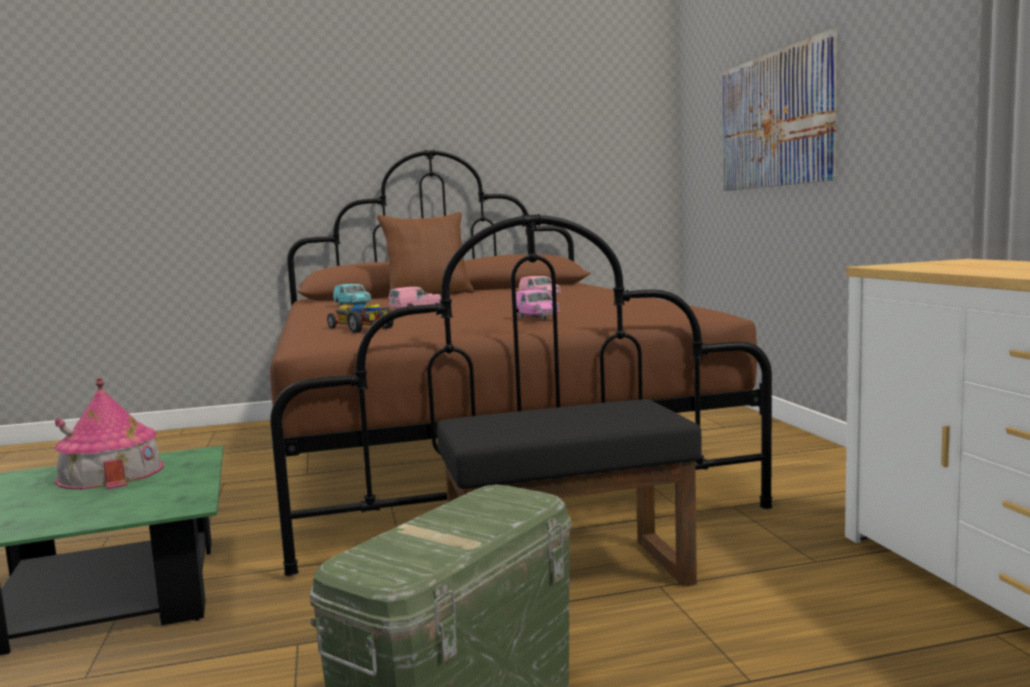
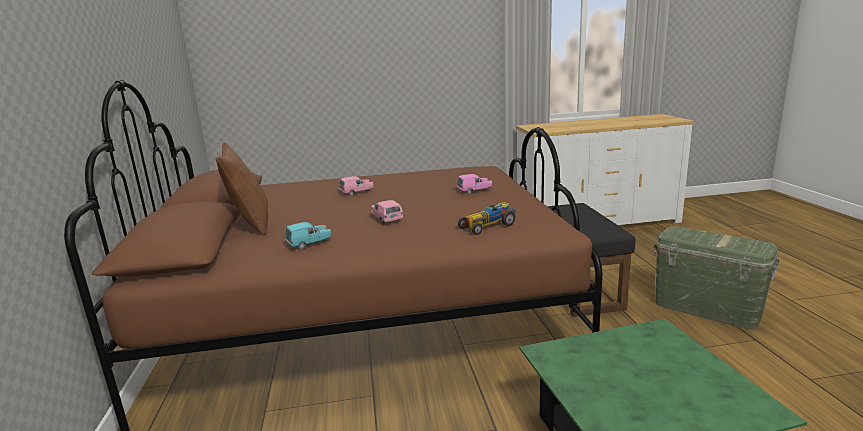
camera: 85 degrees left, 10 degrees up
toy house [54,378,164,489] -> none
picture [723,29,837,191] -> none

